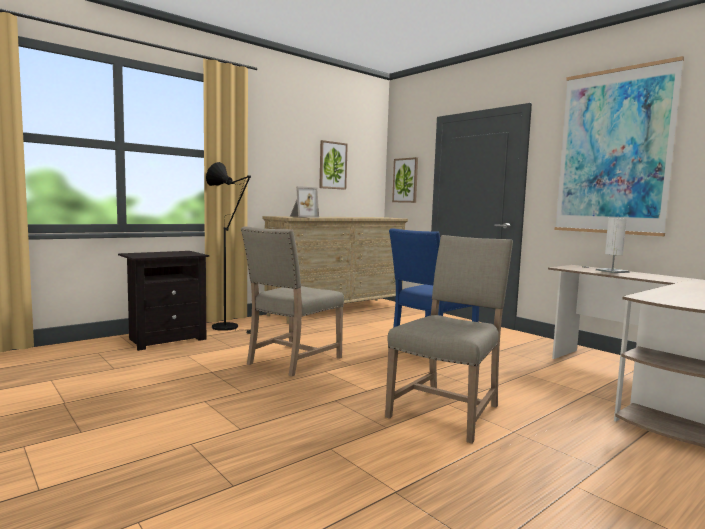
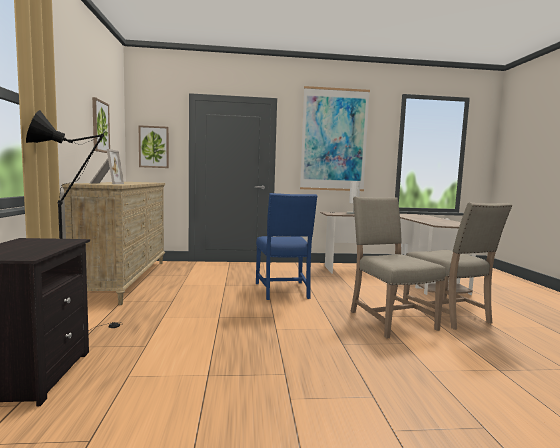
camera: 55 degrees left, 0 degrees up
beige chair [241,226,344,377] -> beige chair moved to [402,202,513,330]

